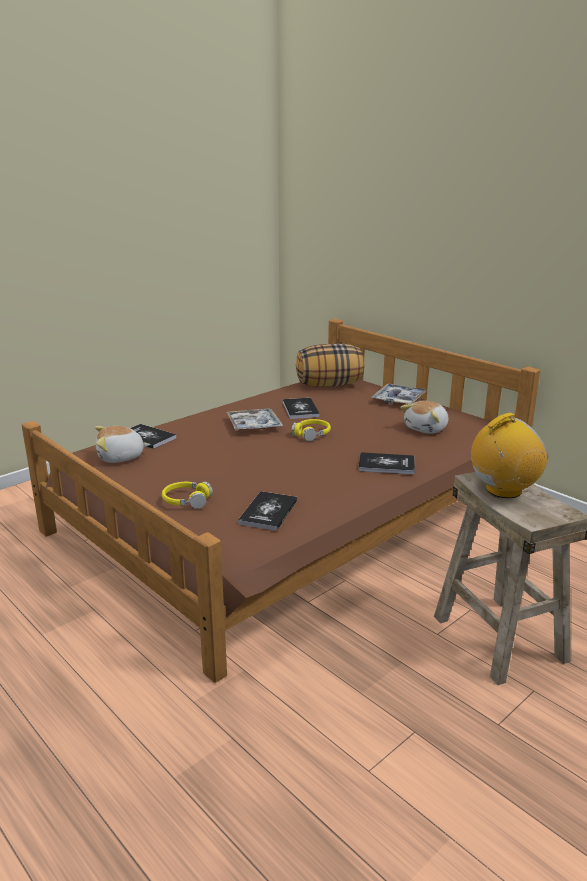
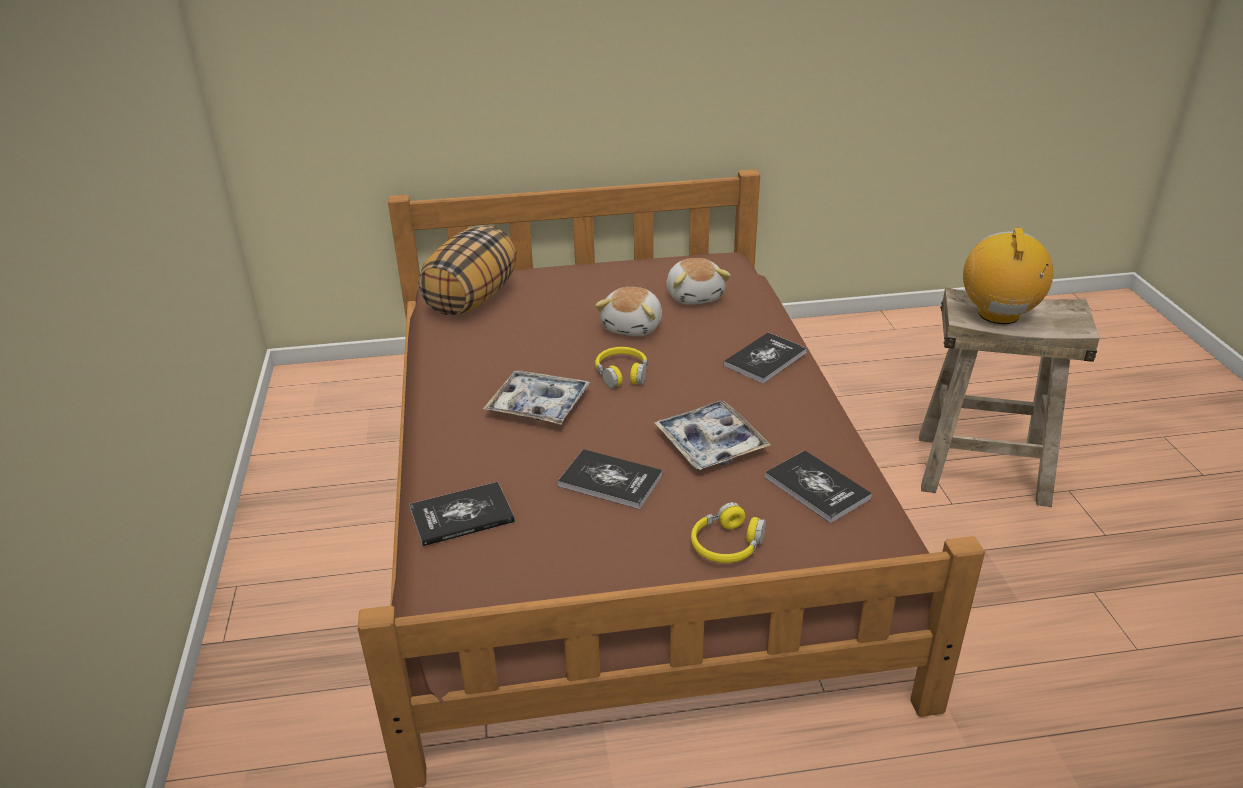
camera: 55 degrees left, 10 degrees up
plush toy [95,426,150,463] -> plush toy moved to [595,287,662,336]
book [282,398,320,419] -> book moved to [558,449,663,509]
tray [372,384,428,404] -> tray moved to [654,401,771,470]

